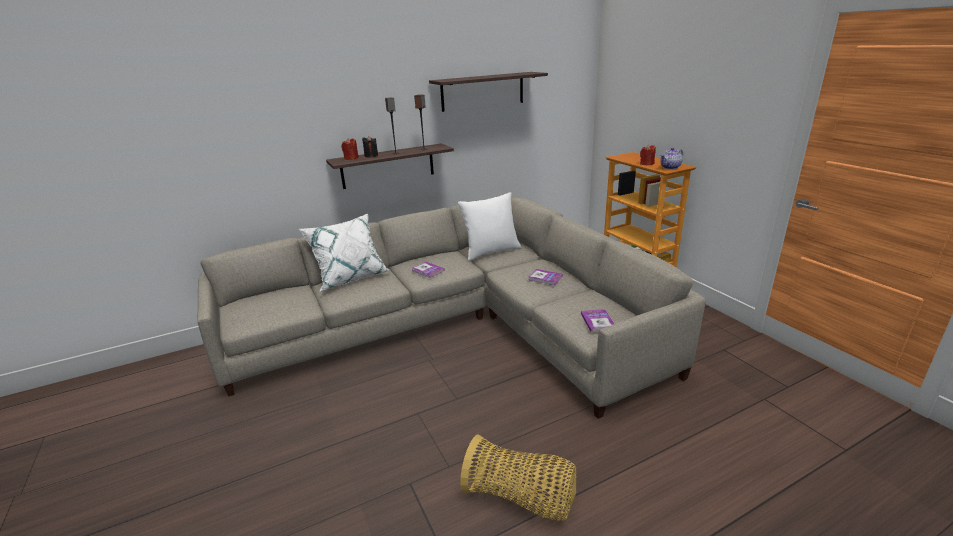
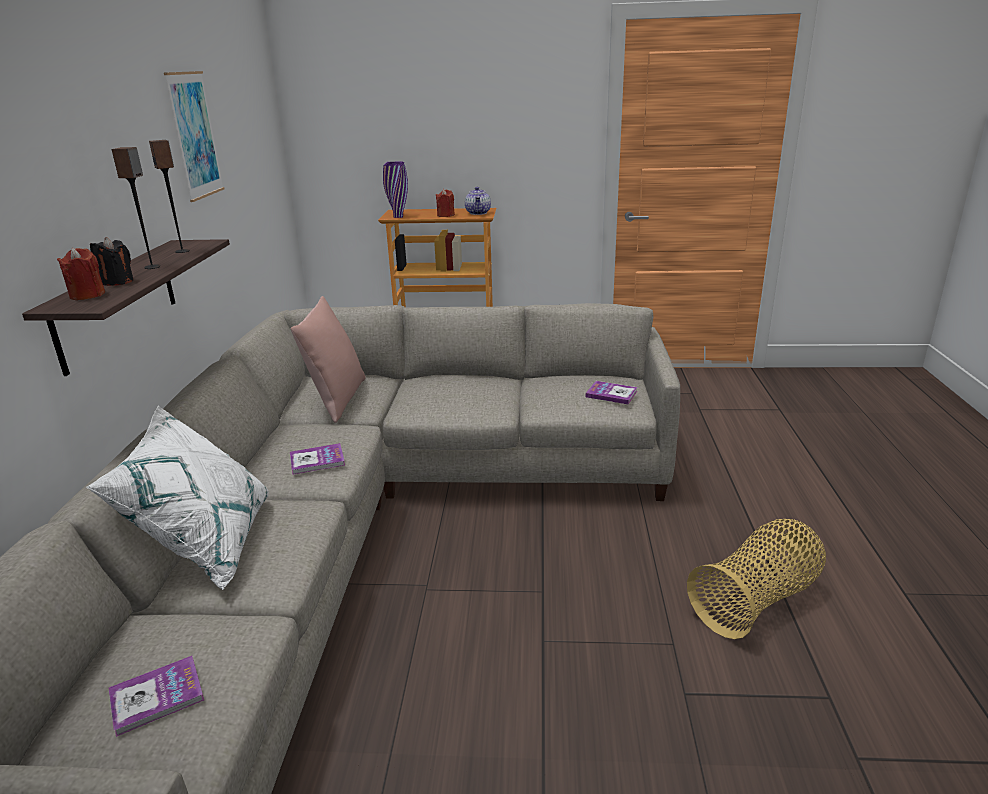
camera: 60 degrees left, 0 degrees up
shelf [429,72,548,112] -> picture [164,71,224,202]
white pillow [458,192,521,261] -> pink pillow [291,296,366,423]
book [528,269,563,285] -> book moved to [109,656,204,737]
none -> purple vase [383,161,408,218]

